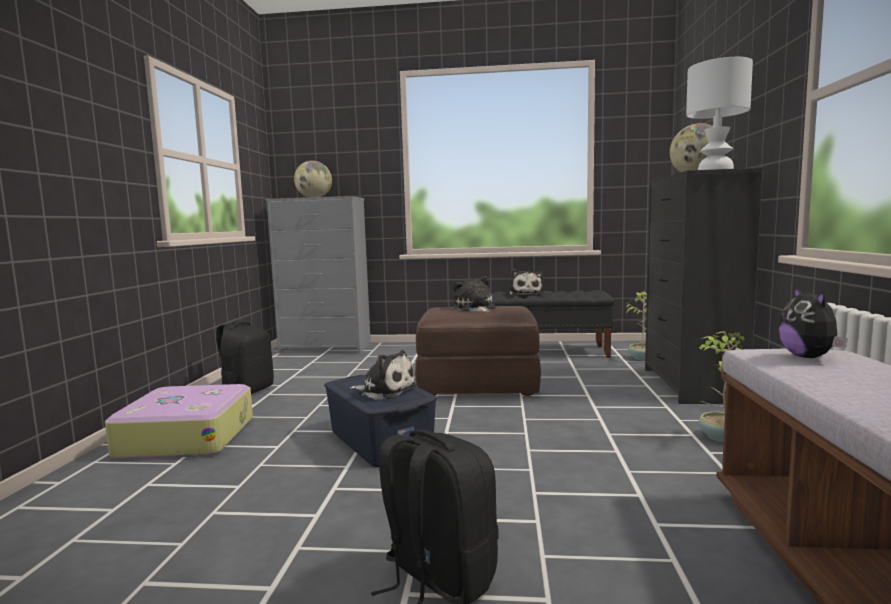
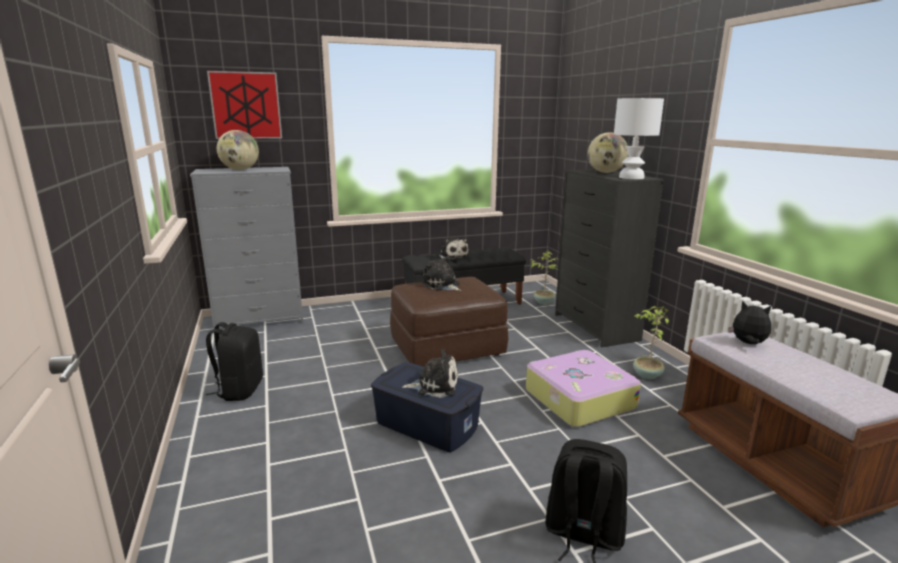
camera: 25 degrees left, 10 degrees up
suitcase [105,384,253,459] -> suitcase moved to [526,350,641,427]
plush toy [778,286,848,358] -> plush toy turned 150 degrees clockwise [728,301,771,344]
none -> picture [207,71,282,139]

